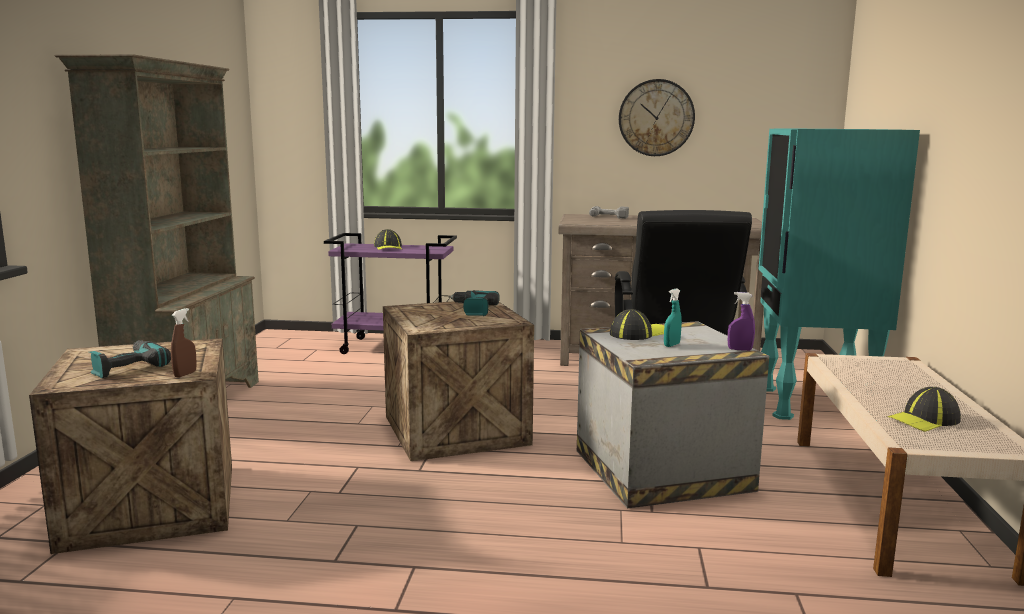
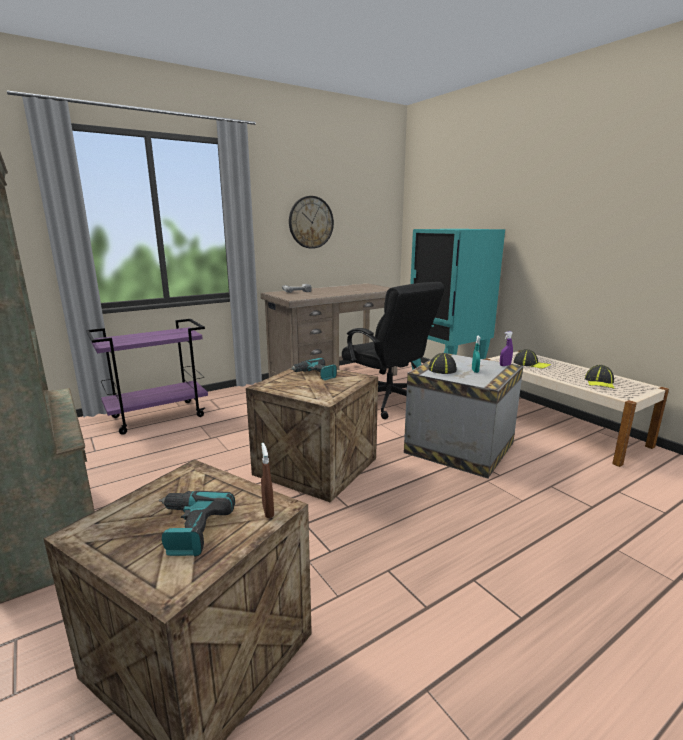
camera: 40 degrees left, 5 degrees up
cap [374,229,402,250] -> cap moved to [514,349,551,369]

